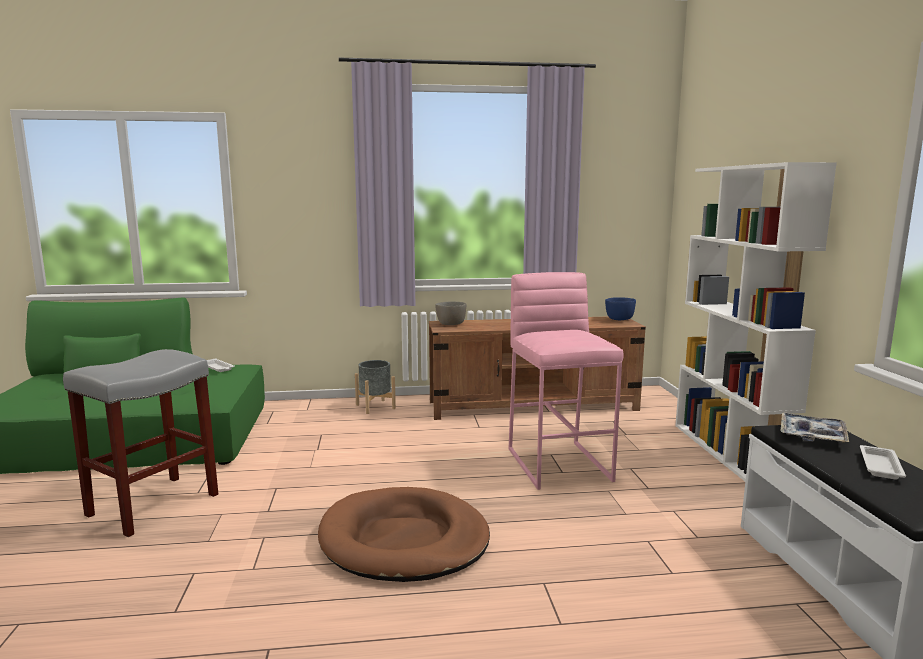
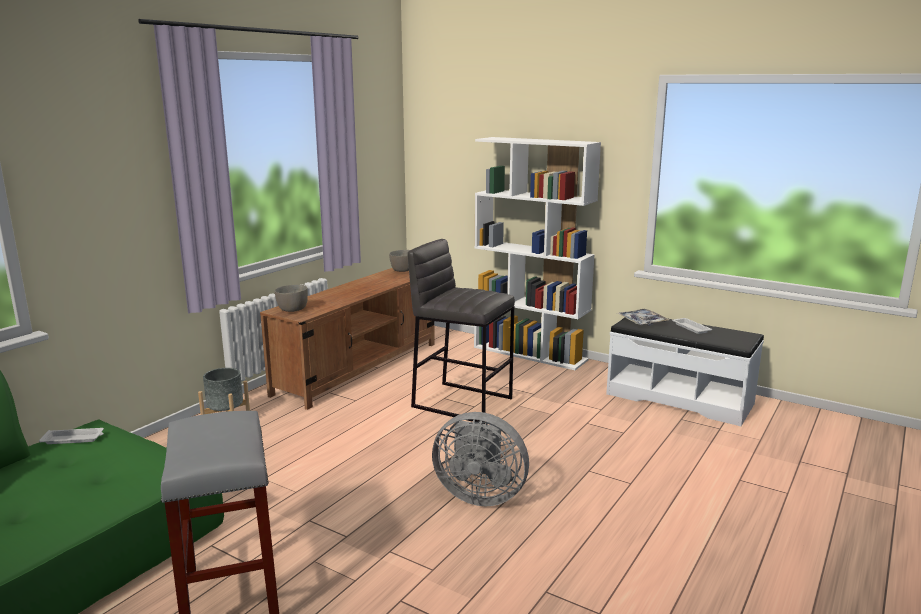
camera: 50 degrees left, 5 degrees up
brown dog bed [318,487,490,582] -> grey fan [432,412,529,506]
pink stool [508,272,624,490] -> grey stool [408,239,515,424]
blue bowl [605,297,636,320] -> grey bowl [389,250,410,272]

